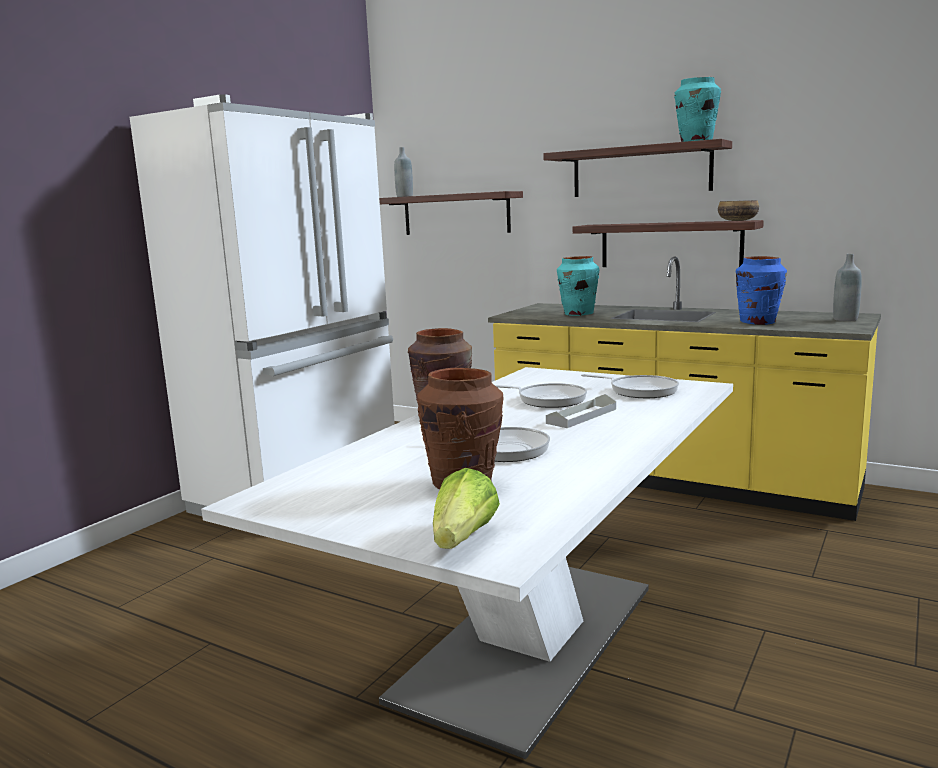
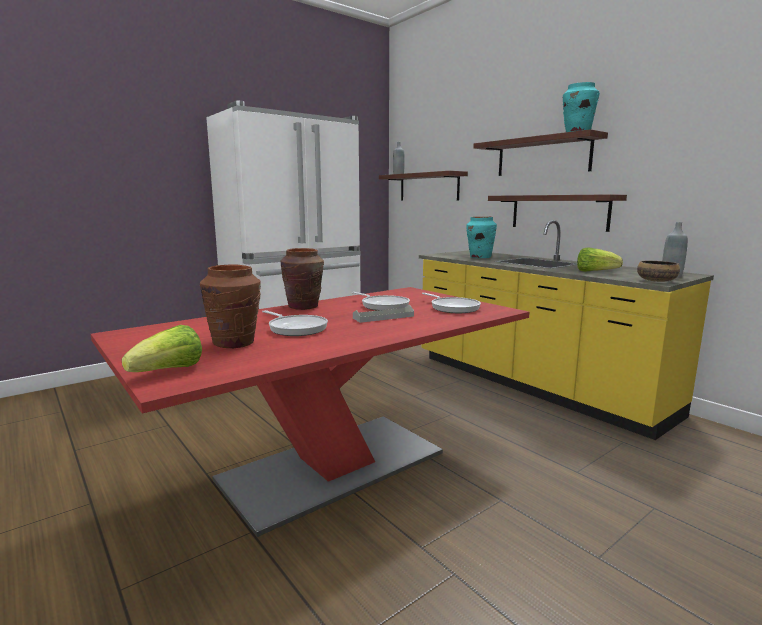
camera: 20 degrees right, 0 degrees up
white dining table [201,367,733,759] -> red dining table [91,287,530,537]
bowl [718,200,759,221] -> bowl moved to [637,261,680,282]
blue vase [735,256,787,325] -> lettuce [577,247,623,272]

